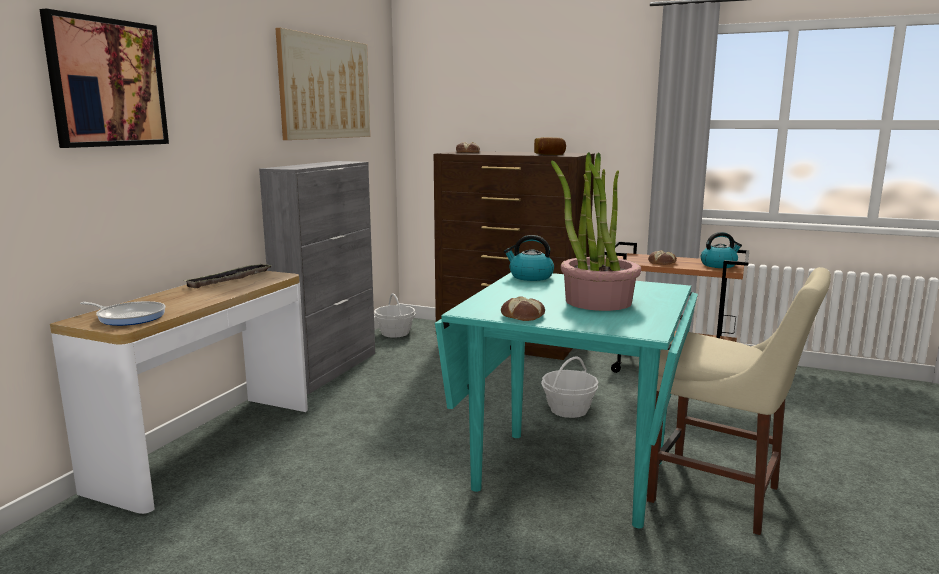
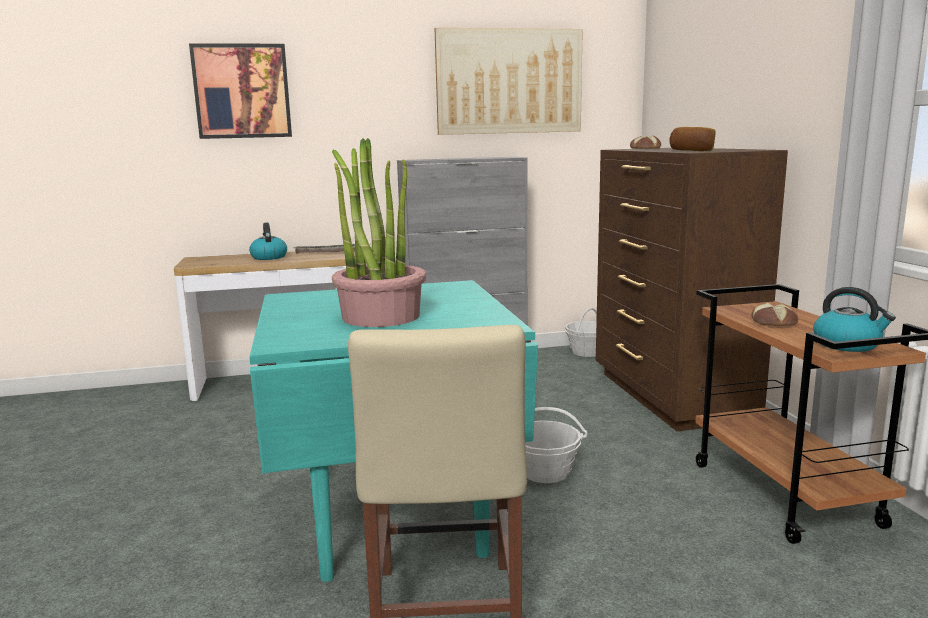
camera: 55 degrees right, 0 degrees up
frying pan [80,301,166,326] -> none
bread [501,297,545,321] -> none
kettle [504,235,554,281] -> kettle moved to [249,223,287,260]

